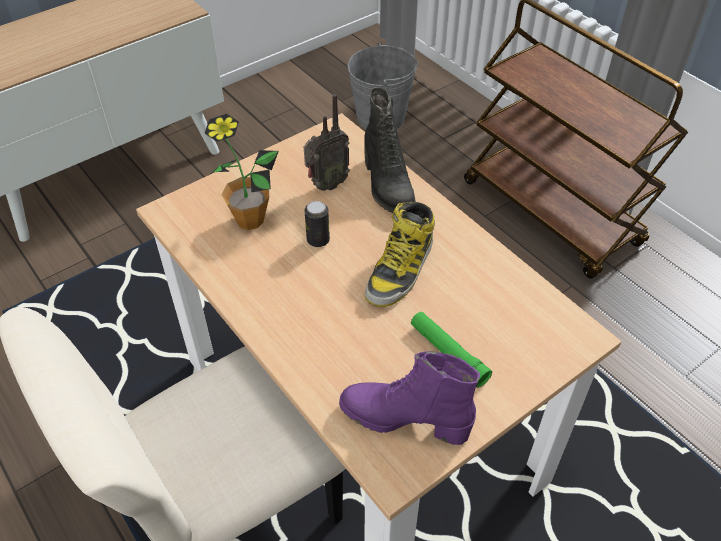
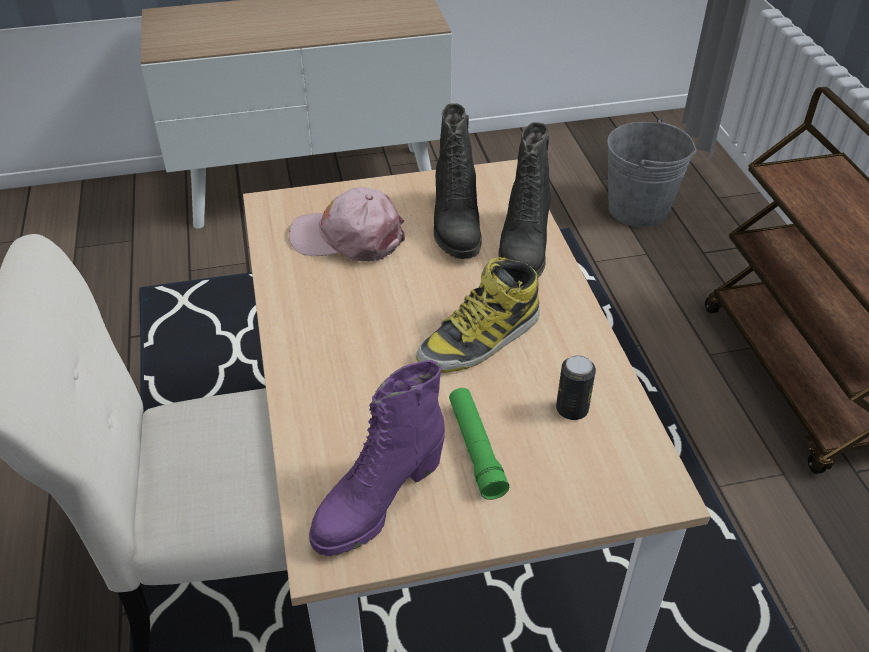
camera: 25 degrees right, 5 degrees down
potted plant [205,114,279,230] -> pink cap [289,187,405,262]
radio [304,94,350,191] -> black boot [434,103,481,259]
can [304,201,330,247] -> can moved to [556,355,596,420]
purple boot [339,351,480,445] -> purple boot turned 90 degrees counterclockwise [309,360,445,556]

